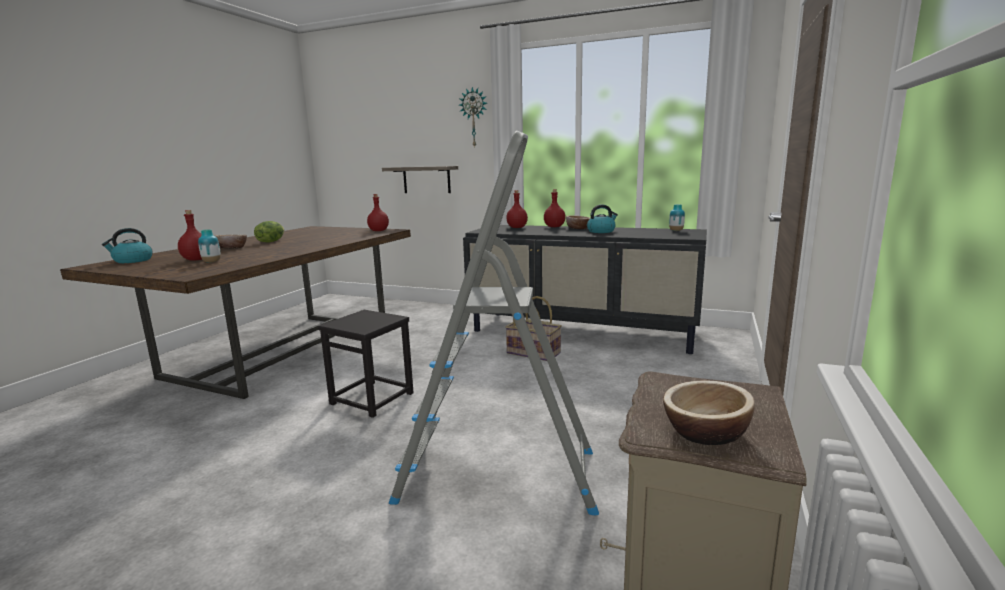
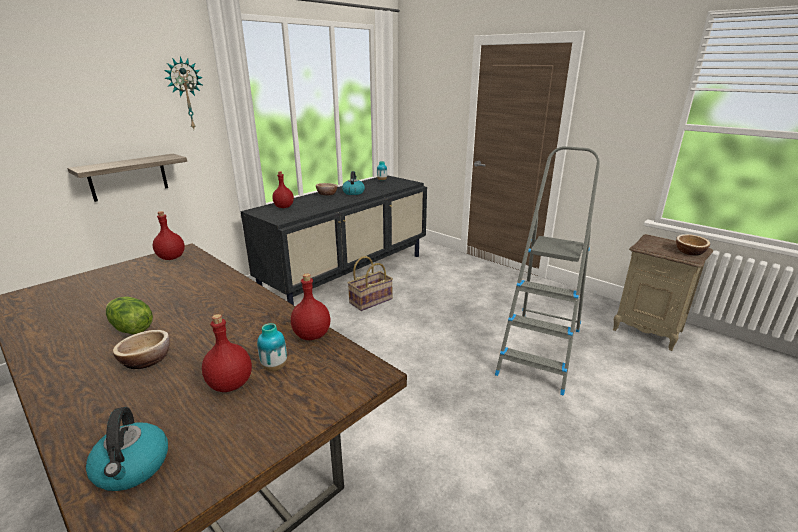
camera: 70 degrees left, 10 degrees up
black stool [318,310,414,418] -> none
red bottle [544,189,566,227] -> red bottle moved to [291,273,330,340]

